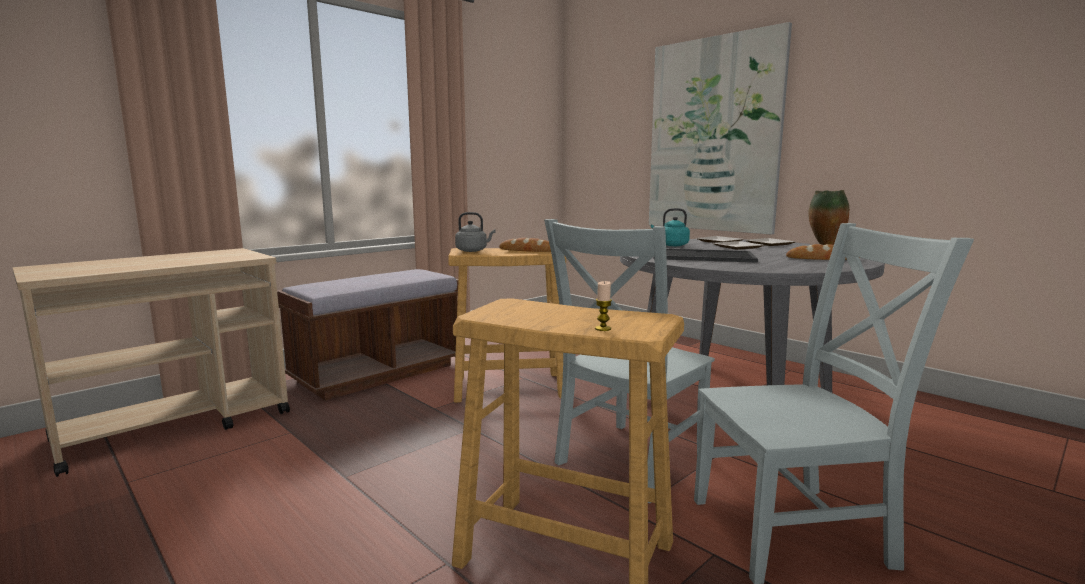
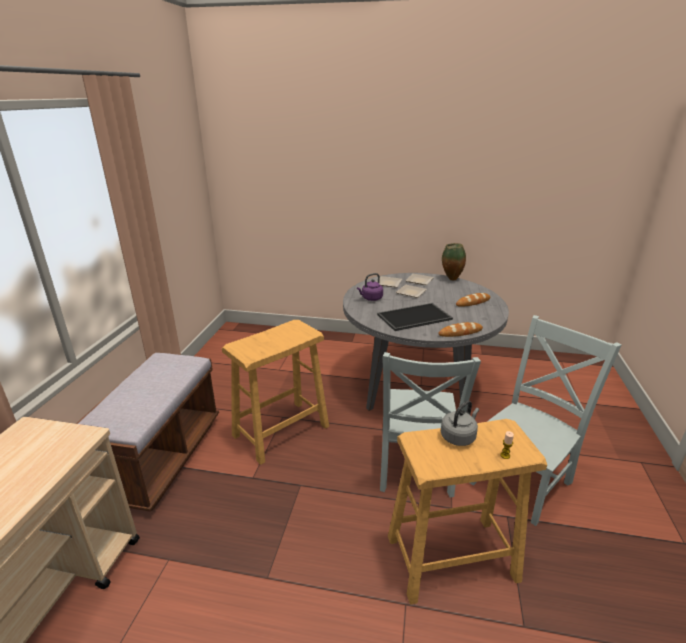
camera: 35 degrees left, 15 degrees up
grey kettle [455,212,496,252] -> grey kettle moved to [441,401,479,446]
bread [499,238,551,252] -> bread moved to [438,322,483,337]
picture [649,22,792,235] -> none
turquoise kettle [651,208,690,246] -> purple kettle [357,273,383,301]

